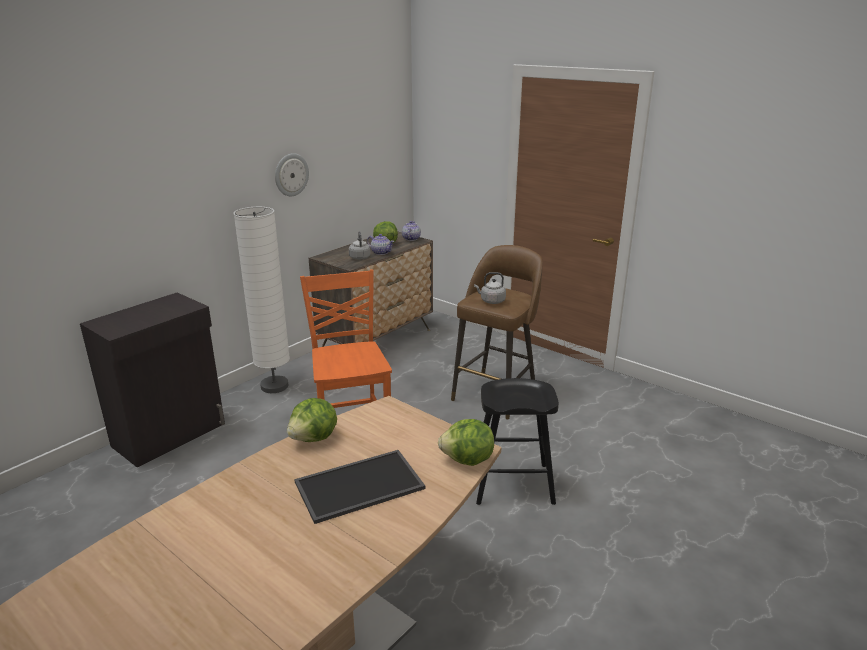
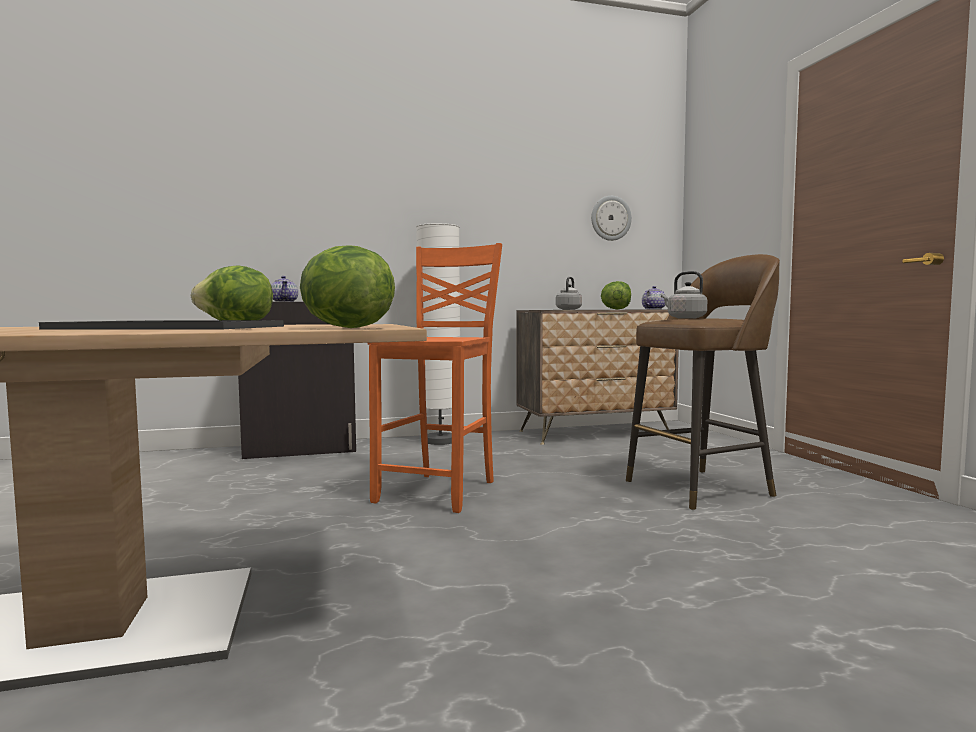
camera: 35 degrees right, 20 degrees down
wall clock [275,153,309,196] -> wall clock moved to [591,196,632,241]
teapot [367,234,394,255] -> teapot moved to [271,276,298,302]
black stool [476,378,559,505] -> none

